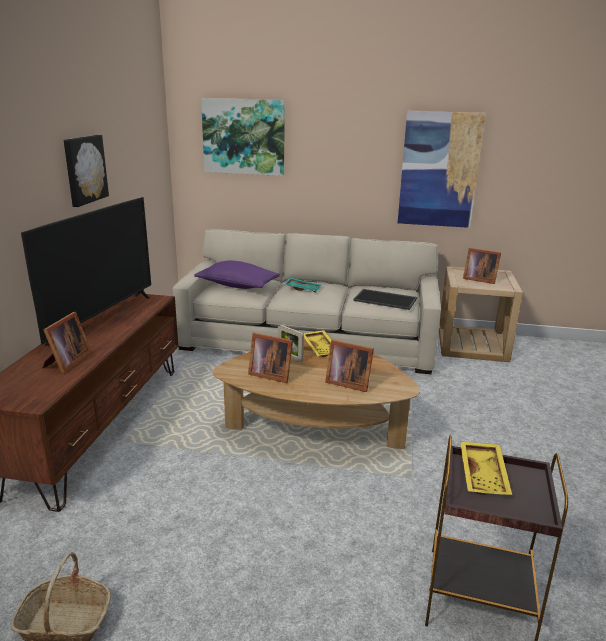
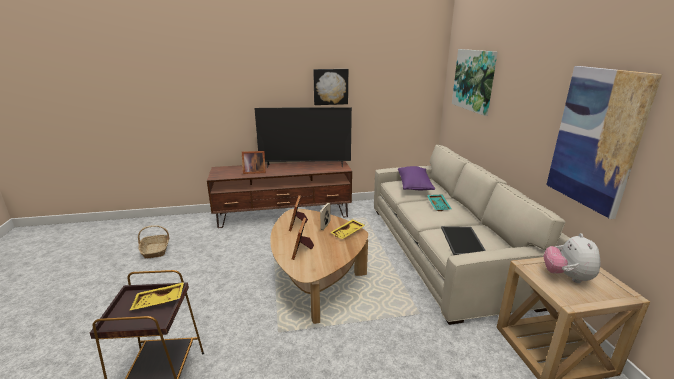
camera: 70 degrees right, 0 degrees up
picture frame [463,248,501,284] -> plush toy [543,233,601,283]

